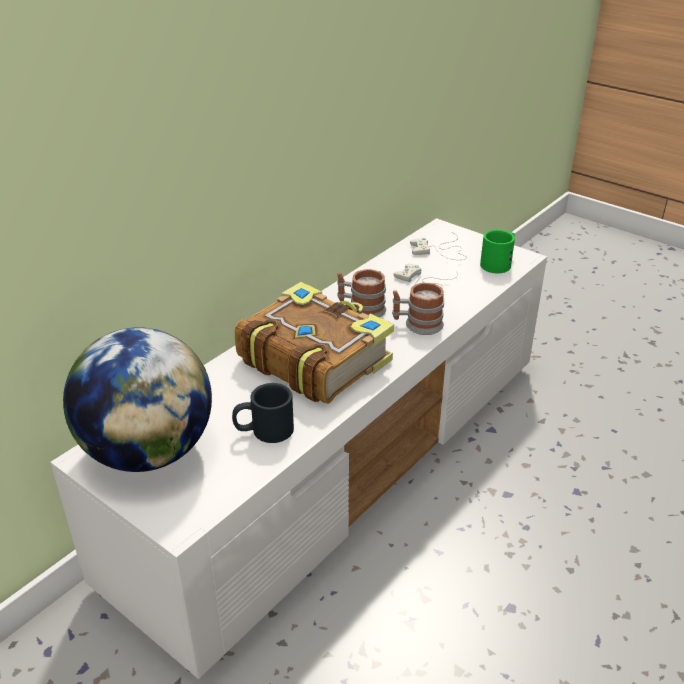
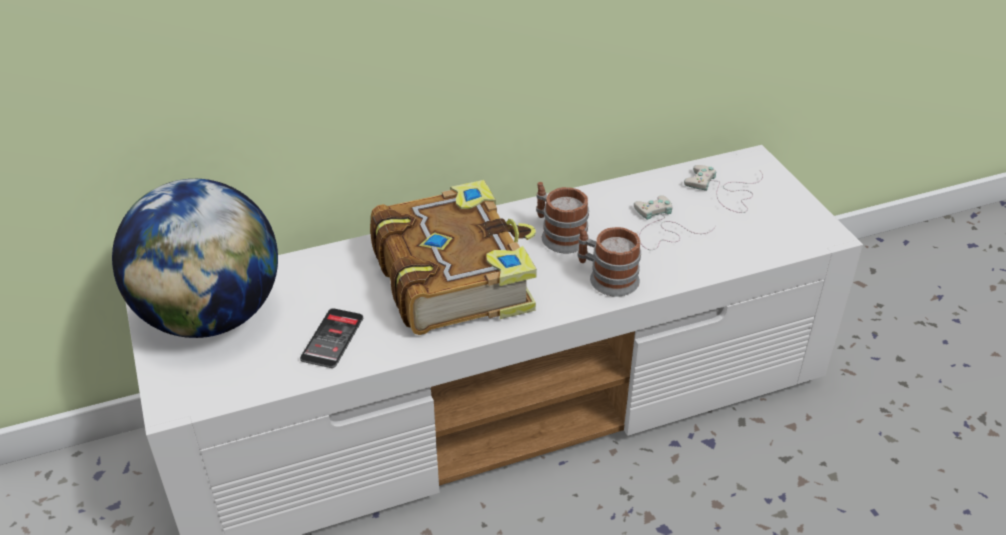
camera: 30 degrees right, 5 degrees up
black mug [232,383,294,443] -> phone [300,308,363,368]
green mug [480,229,515,273] -> none

